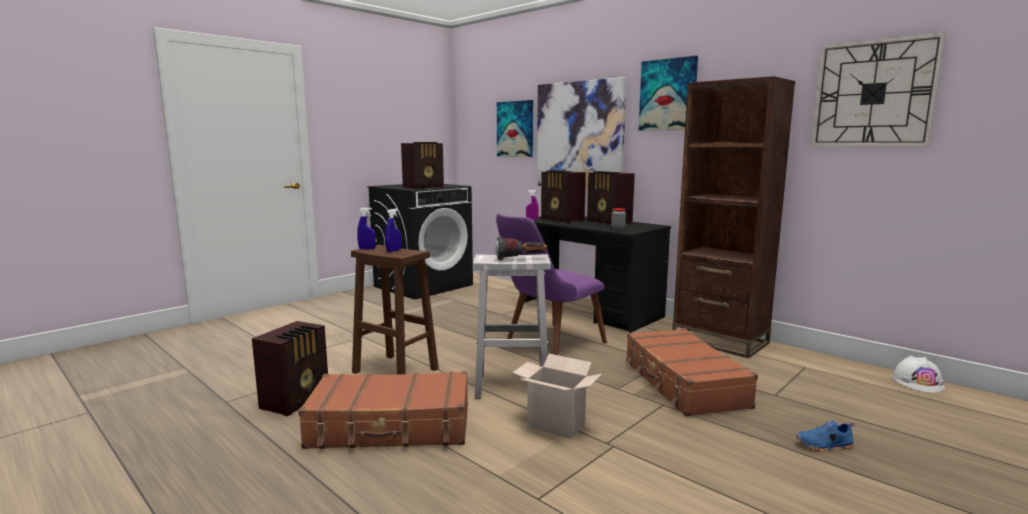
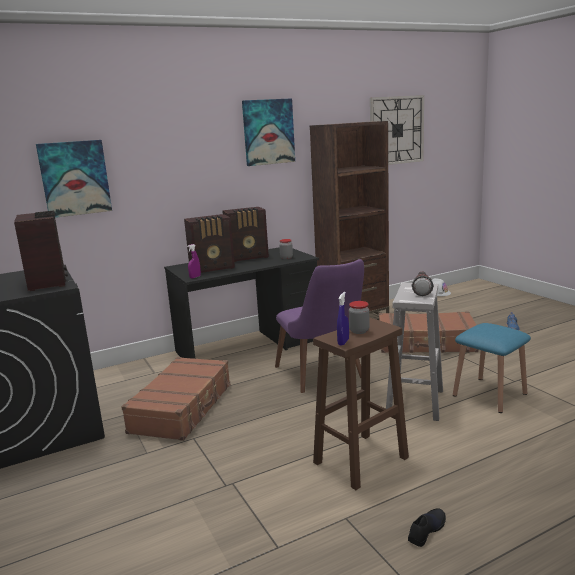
camera: 70 degrees left, 5 degrees up
radio [252,321,328,416] -> black shoe [408,508,446,547]
brown suitcase [298,371,468,449] -> brown suitcase moved to [121,357,231,441]
blue spray bottle [385,209,402,252] -> jar [349,301,370,334]
cardboard box [513,354,602,439] -> blue stool [453,323,531,413]
picture [537,77,627,189] -> none

